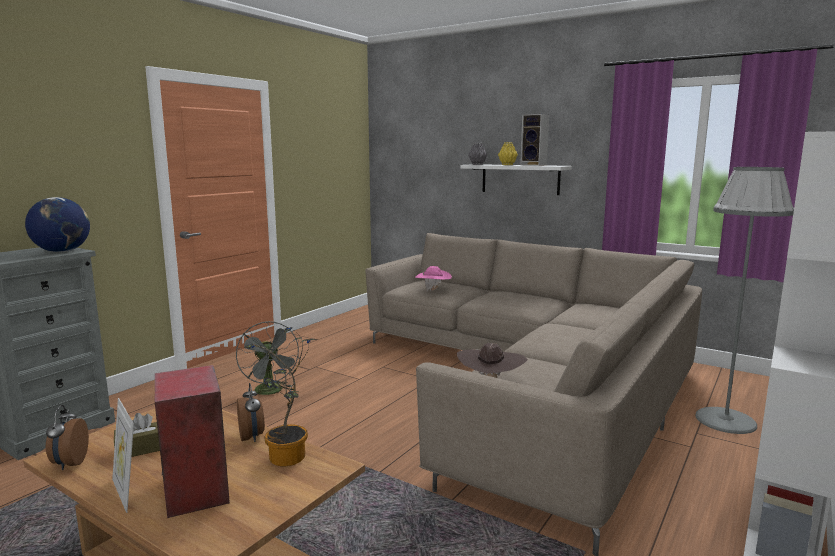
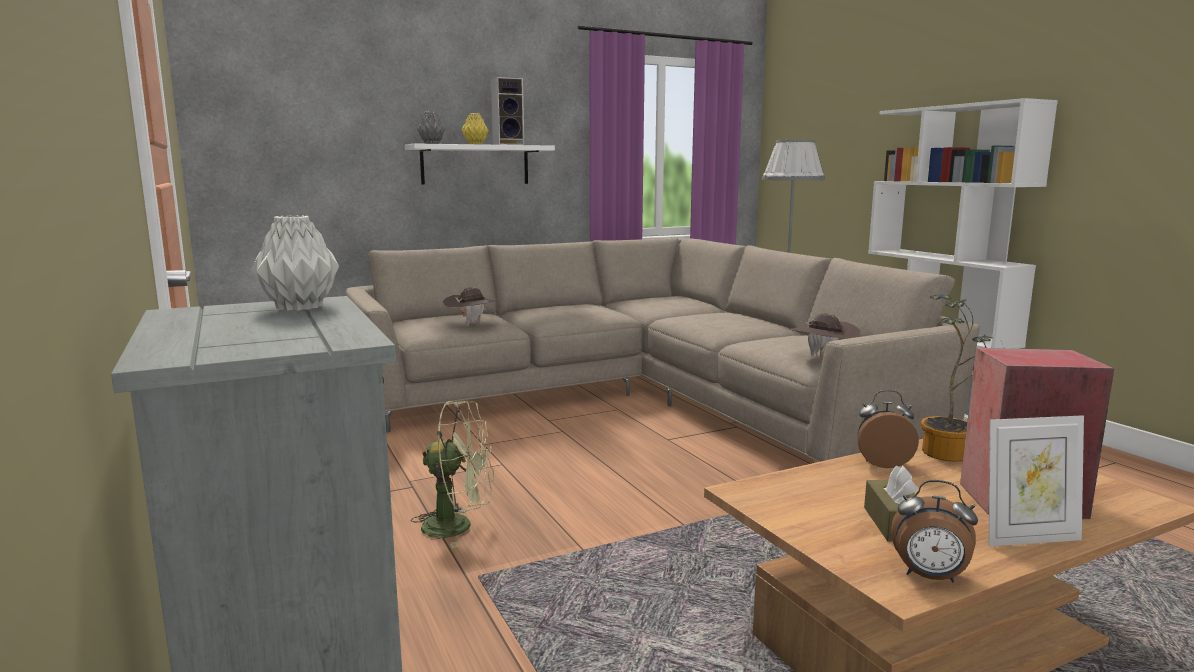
camera: 60 degrees left, 0 degrees up
globe [25,197,90,252] -> grey vase [251,215,339,311]
grey fan [236,321,300,398] -> green fan [411,401,494,548]
pink hat [415,266,452,291] -> brown hat [443,287,500,326]

